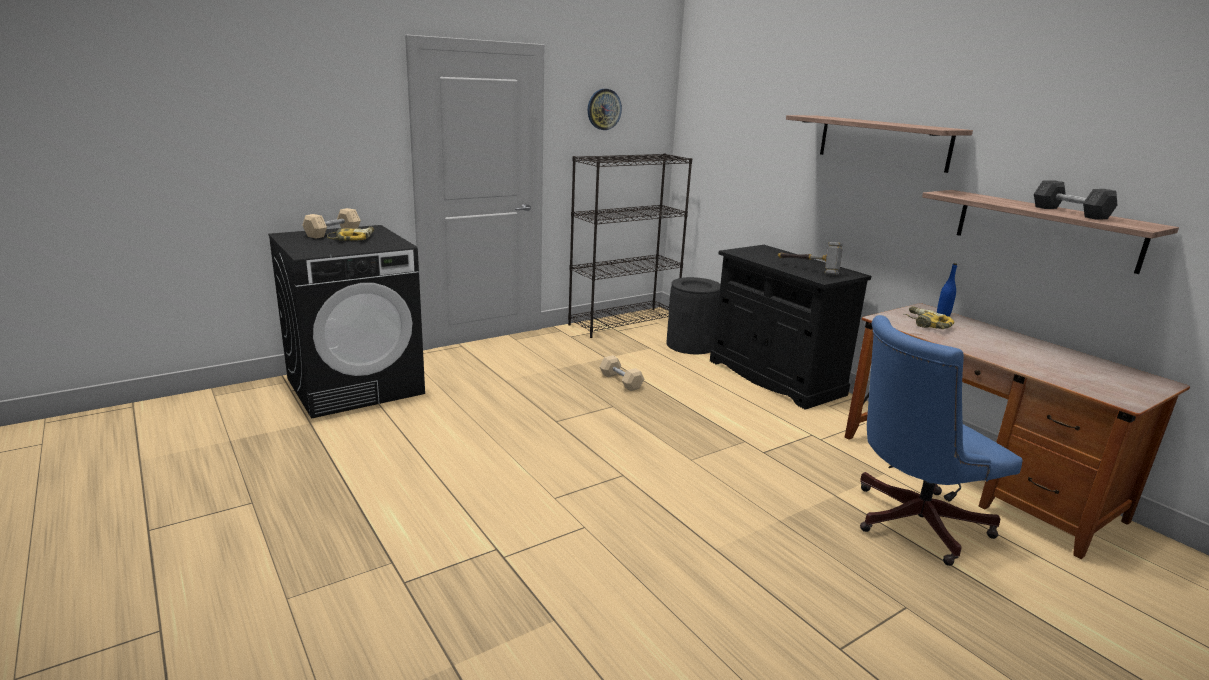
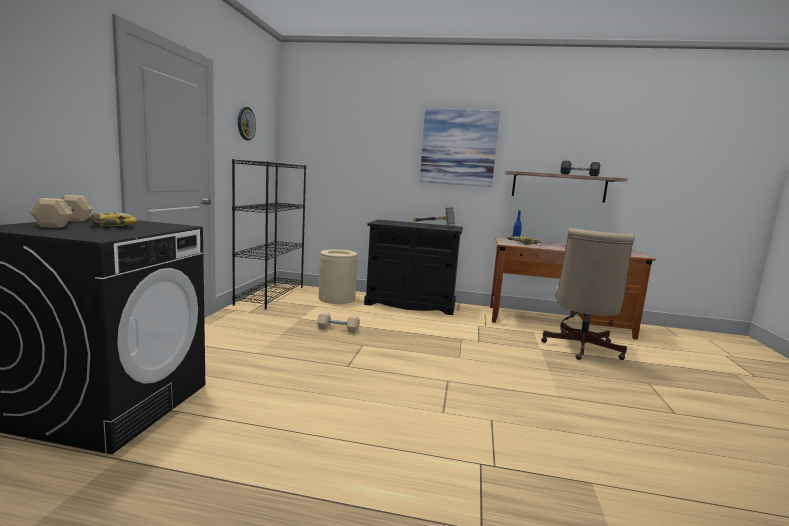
camera: 45 degrees left, 10 degrees down
black trash can [666,277,720,354] -> beige trash can [319,249,358,304]
shelf [786,115,973,173] -> picture [420,108,500,187]
blue office chair [860,315,1023,566] -> beige office chair [541,228,635,360]

